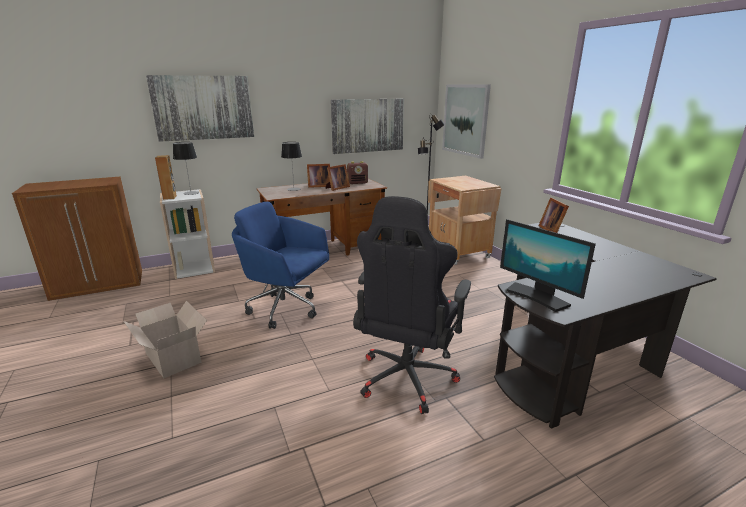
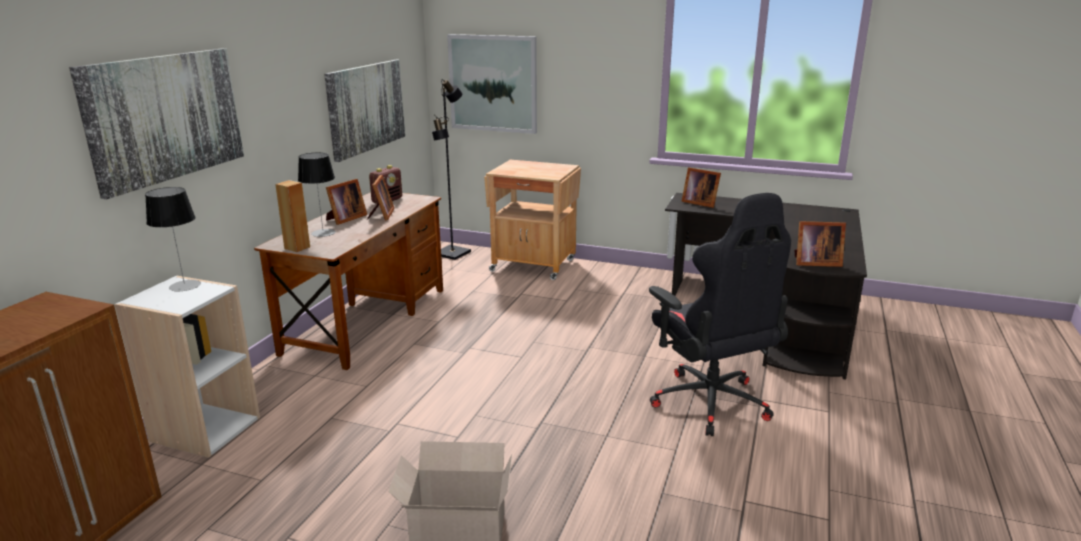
camera: 45 degrees left, 0 degrees up
brown speaker [155,155,177,200] -> brown speaker moved to [275,180,310,252]
blue office chair [232,202,329,329] -> none
monitor [500,219,596,312] -> picture frame [794,221,846,267]

